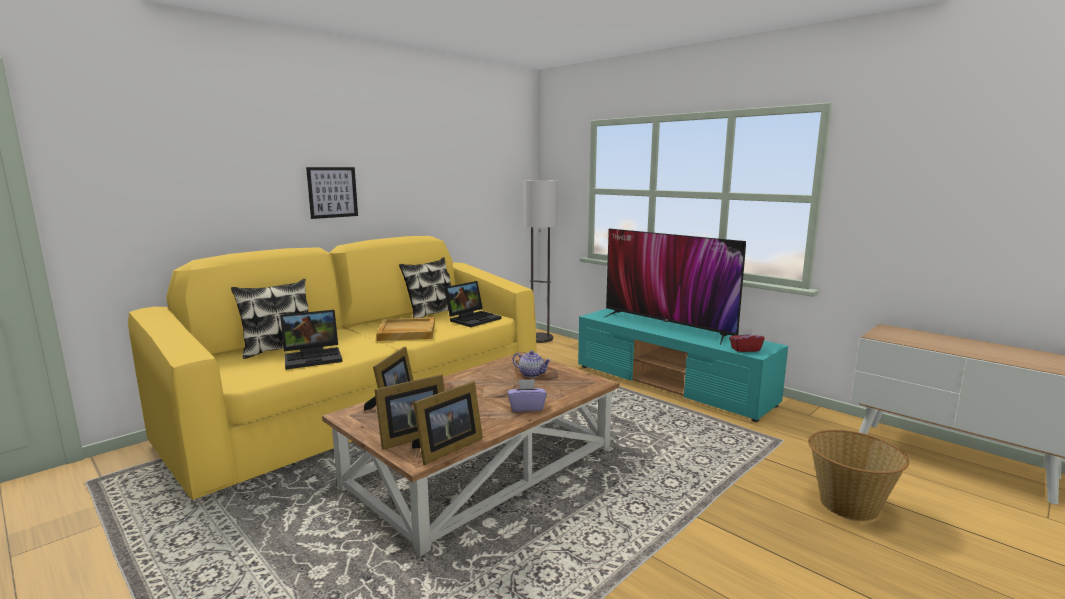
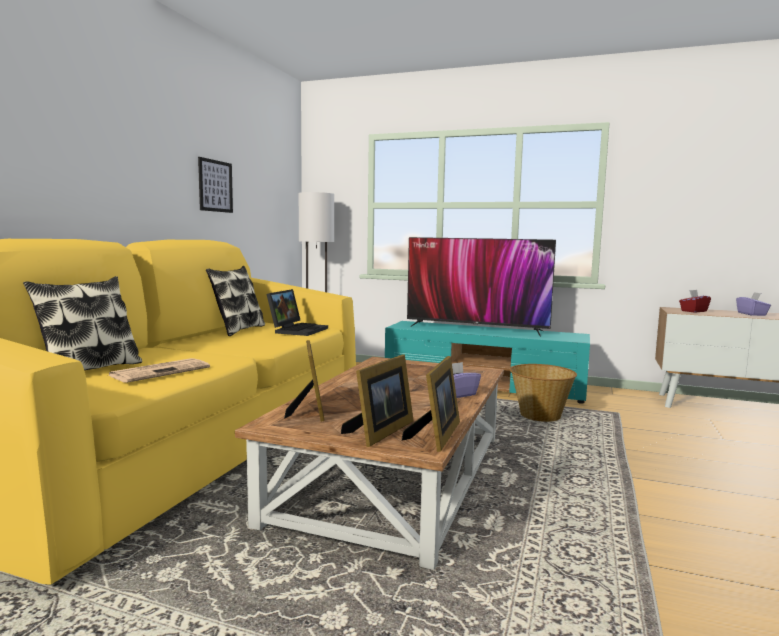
camera: 25 degrees left, 5 degrees down
laptop [280,310,342,369] -> newspaper [107,358,210,383]
picture [306,167,358,219] -> picture moved to [198,157,233,213]
beige tray [376,317,435,341] -> none
teapot [513,351,551,378] -> none
red tissue box [729,327,765,352] -> red tissue box moved to [679,290,711,313]
basket [808,430,909,521] -> basket moved to [510,364,577,422]
none -> purple tissue box [736,292,771,316]

